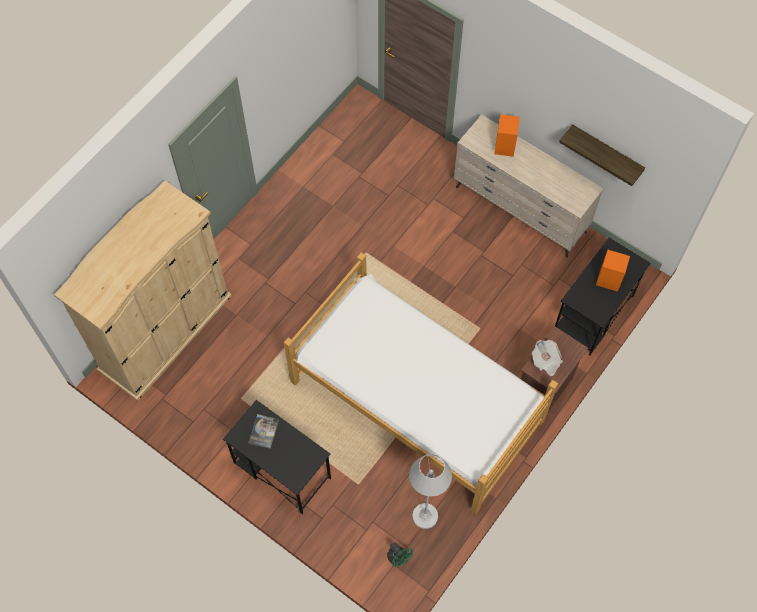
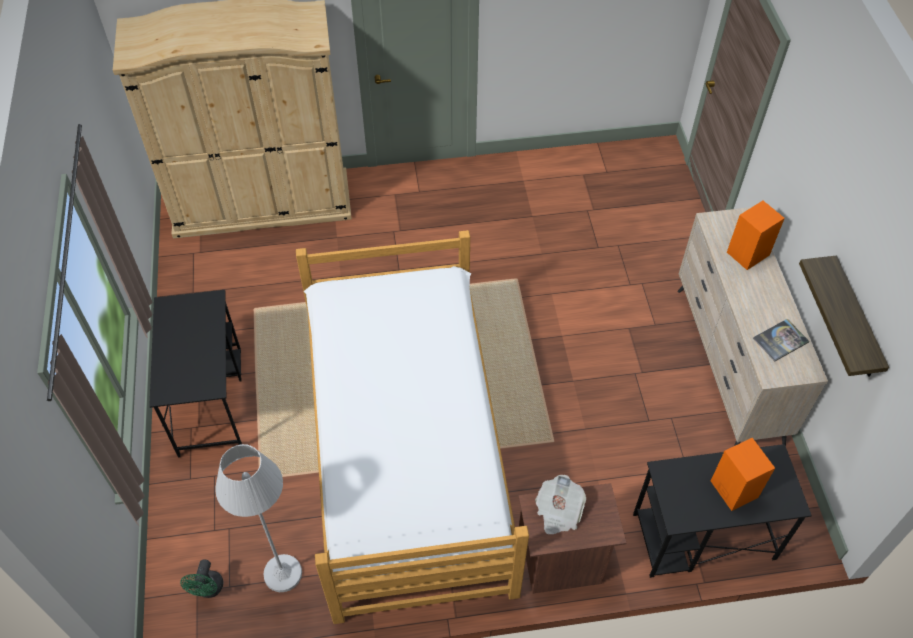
camera: 45 degrees right, 10 degrees down
book [248,414,279,449] -> book moved to [753,319,809,361]

